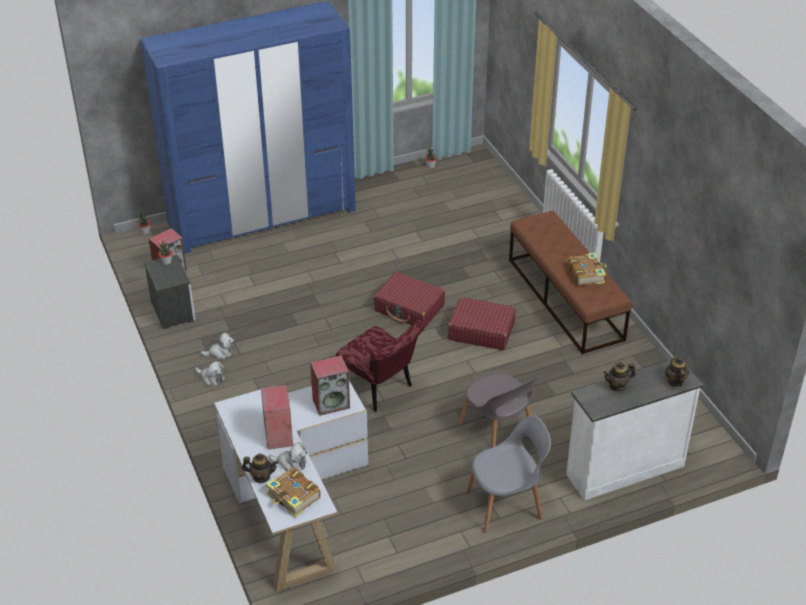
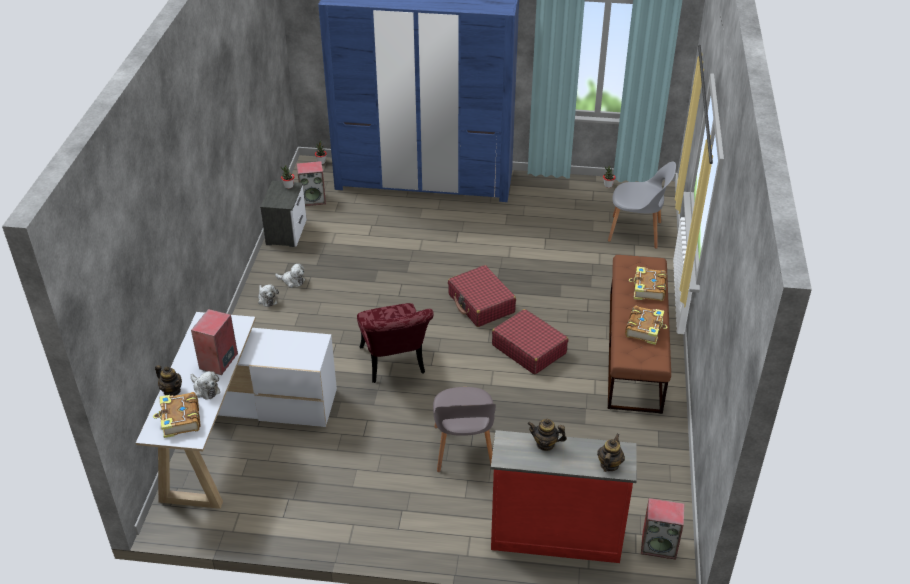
camera: 30 degrees right, 0 degrees up
speaker [310,355,350,416] -> speaker moved to [641,498,684,560]
grey chair [466,415,551,533] -> grey chair moved to [608,162,676,249]
white dresser [566,361,703,501] -> red dresser [491,430,637,563]
none -> book [629,267,667,301]

